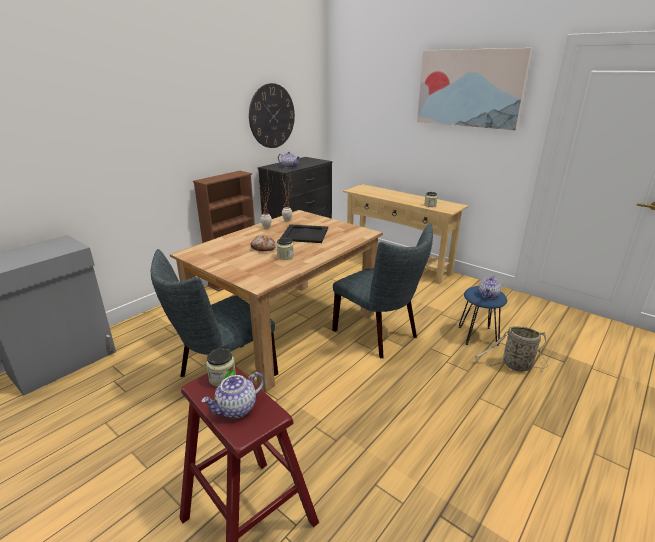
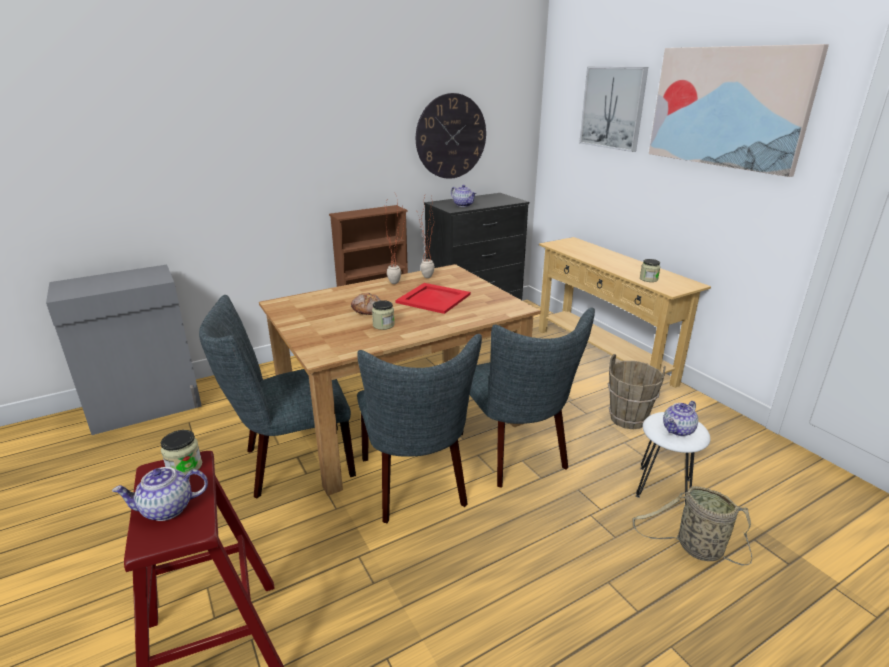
camera: 20 degrees right, 0 degrees up
black tray [281,224,328,243] -> red tray [396,283,471,314]
blue stool [459,286,507,346] -> white stool [636,412,711,503]
none -> grey chair [357,334,482,523]
none -> picture [579,67,648,152]
none -> brown bucket [608,354,666,429]

